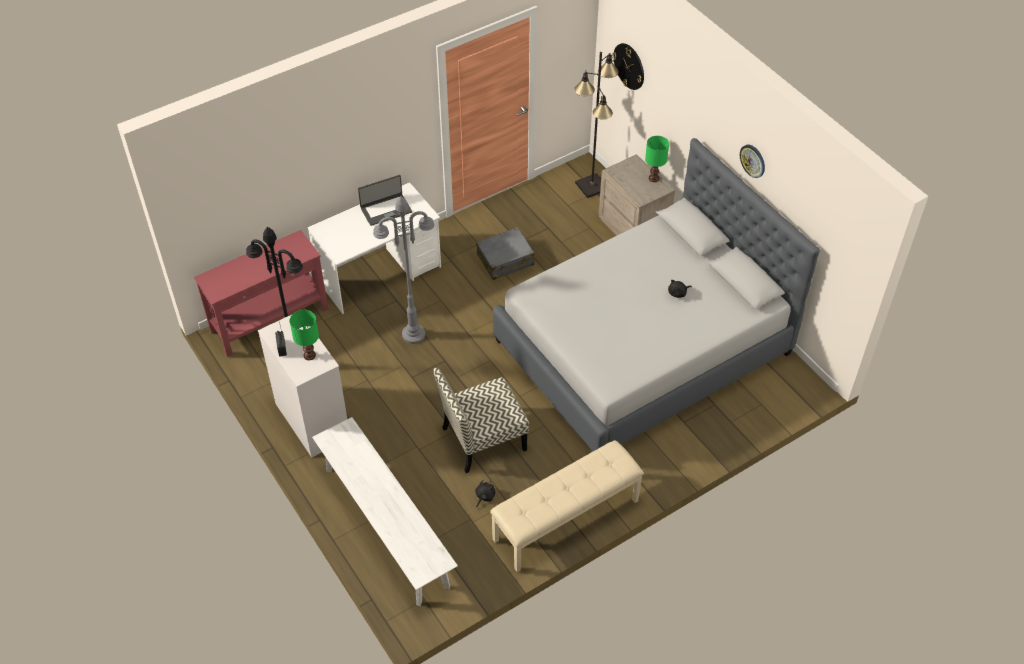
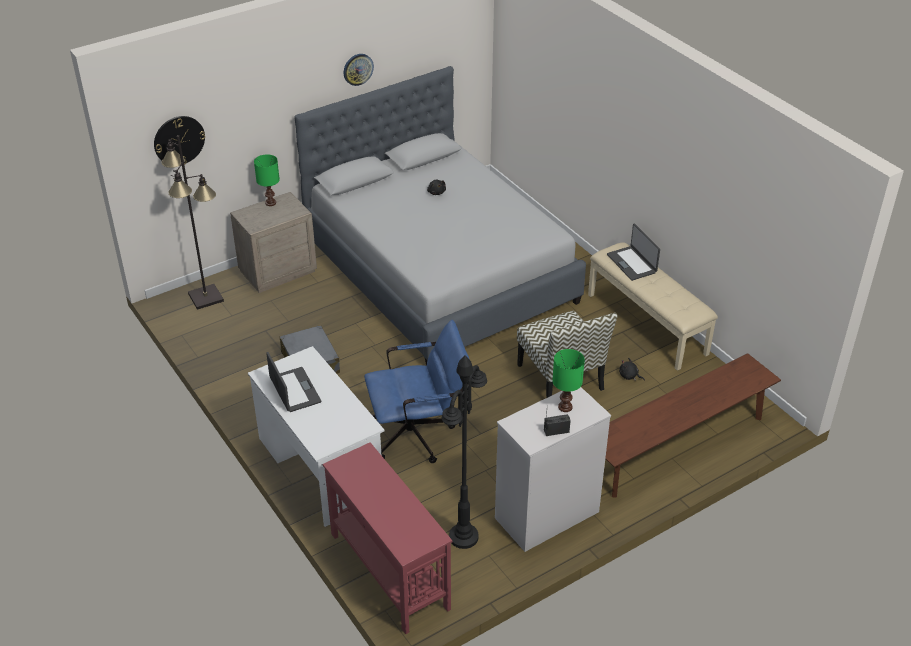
camera: 90 degrees left, 10 degrees down
white bench [312,417,458,606] -> brown bench [605,353,781,498]
grey floor lamp [373,196,434,344] -> blue office chair [364,320,470,463]
none -> laptop [607,224,660,281]

